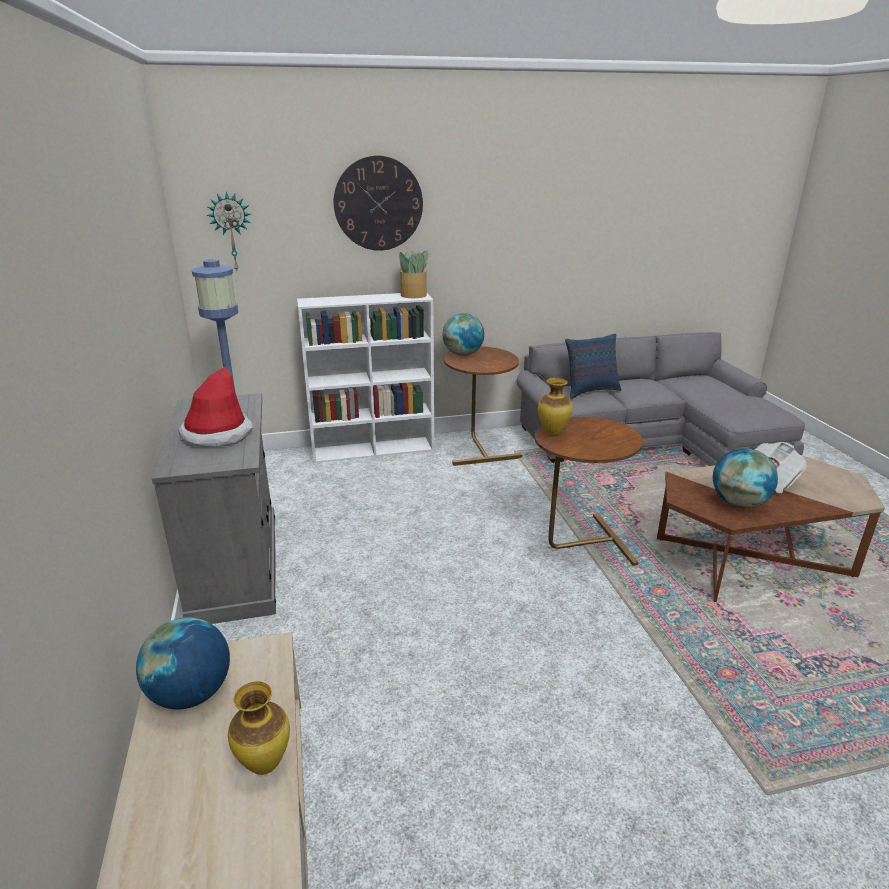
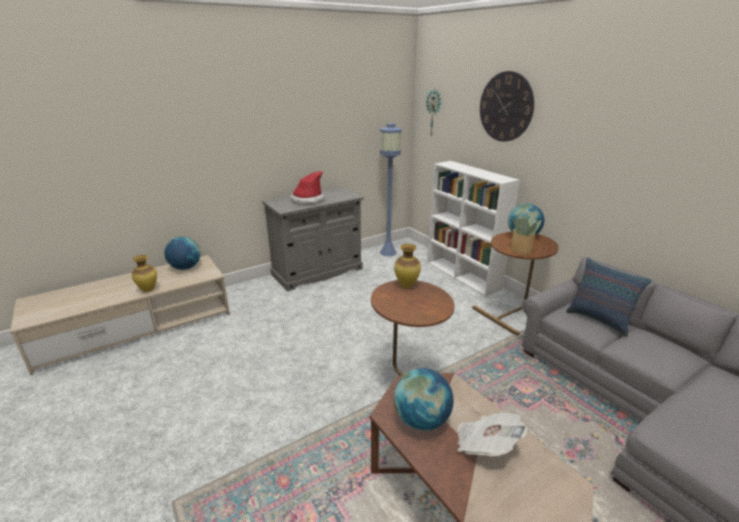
camera: 70 degrees right, 0 degrees up
potted plant [398,251,431,298] -> potted plant moved to [510,212,542,255]

